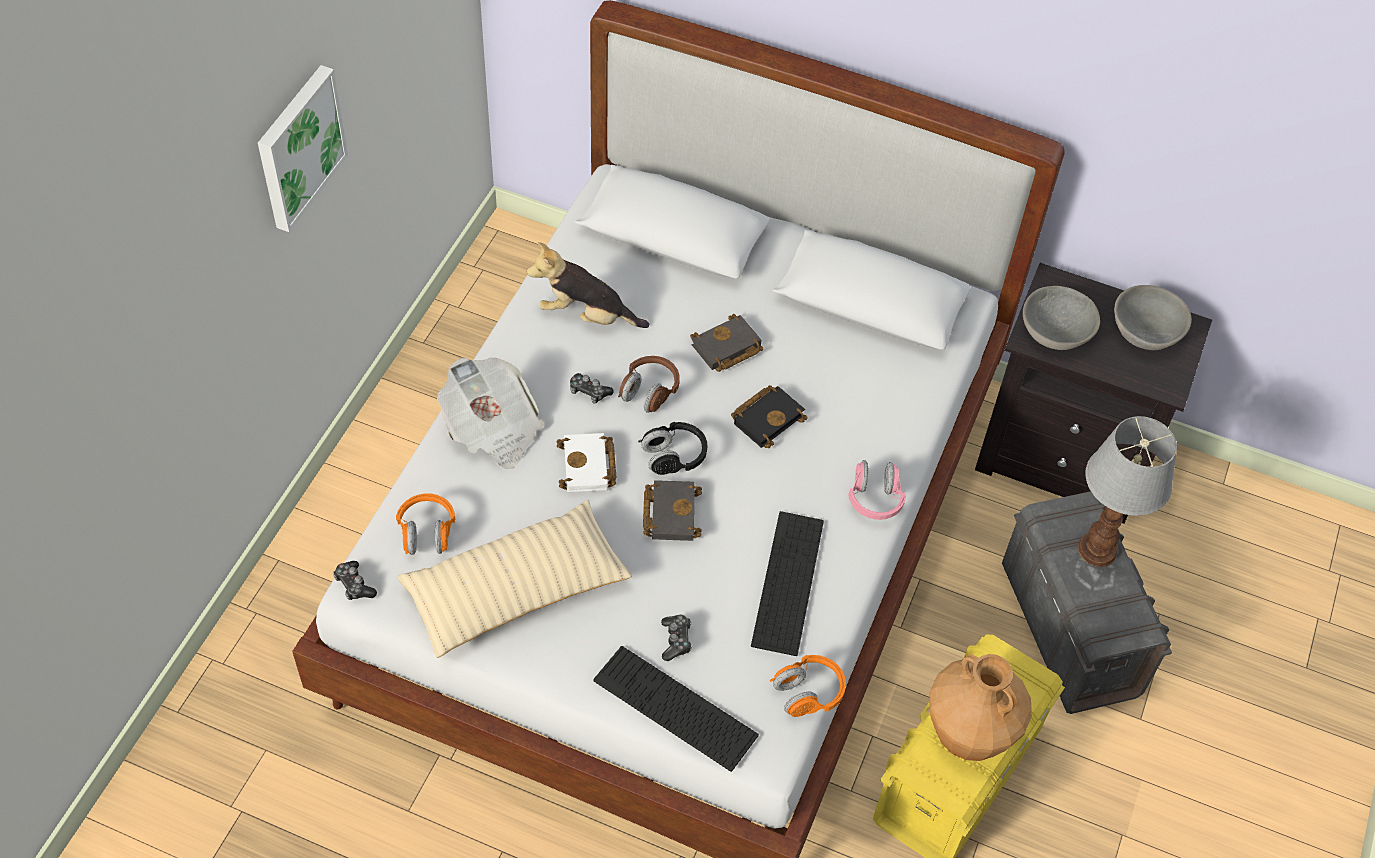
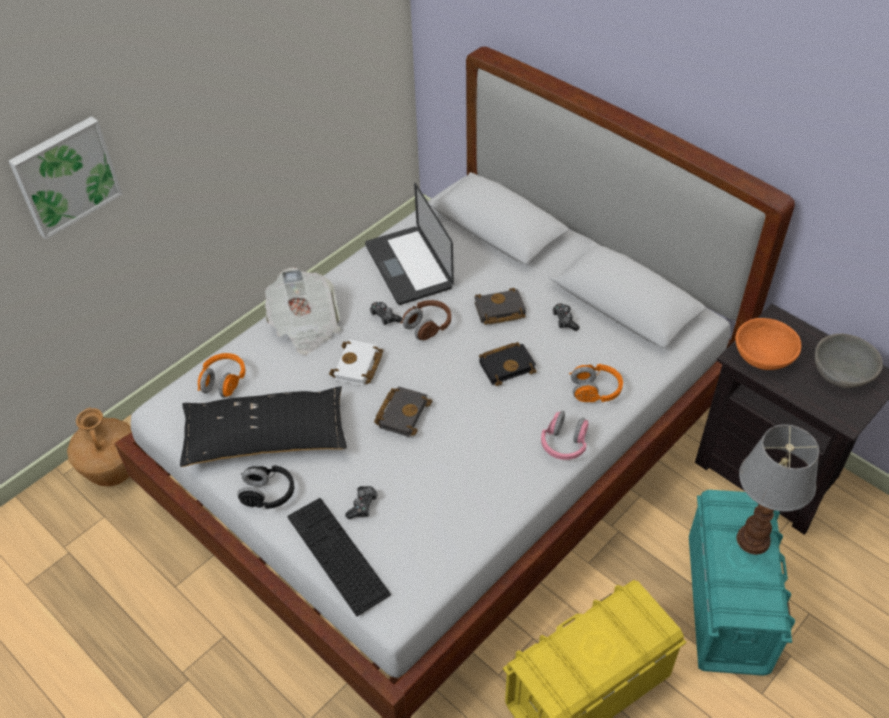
camera: 25 degrees right, 5 degrees down
picture [258,65,348,232] -> picture moved to [9,116,123,239]
game controller [333,561,377,600] -> game controller moved to [552,303,579,331]
beige pillow [397,500,632,658] -> black pillow [180,386,347,467]
plush toy [527,242,649,328] -> laptop [365,183,454,305]
black headphones [638,422,707,475] -> black headphones moved to [237,465,294,509]
keyboard [751,511,824,656] -> none
orange headphones [770,655,846,717] -> orange headphones moved to [569,364,623,402]
brown vase [929,654,1032,761] -> brown vase moved to [67,408,132,486]
grey storage box [1002,491,1172,714] -> turquoise storage box [689,490,795,676]
grey bowl [1023,286,1100,350] -> orange bowl [735,318,801,370]

